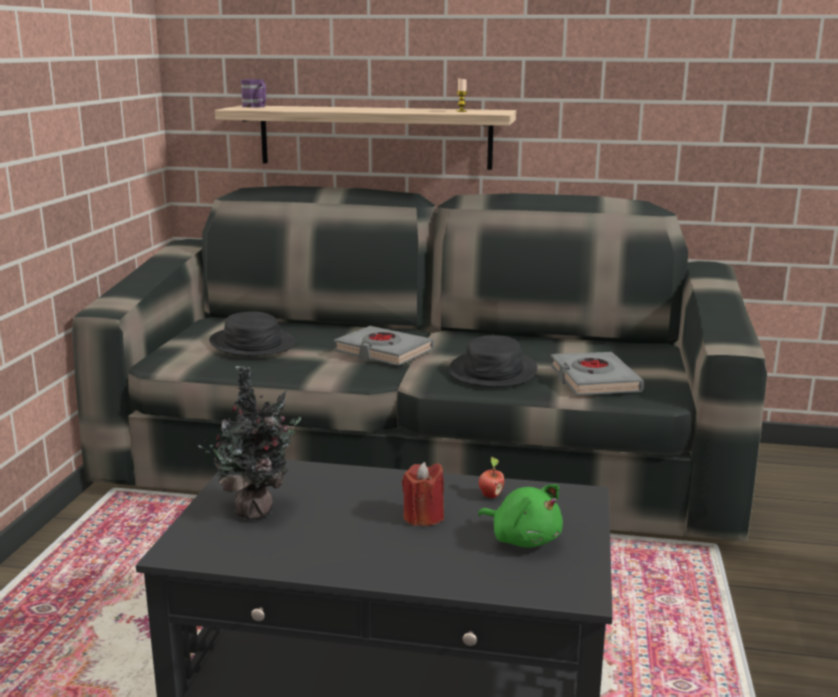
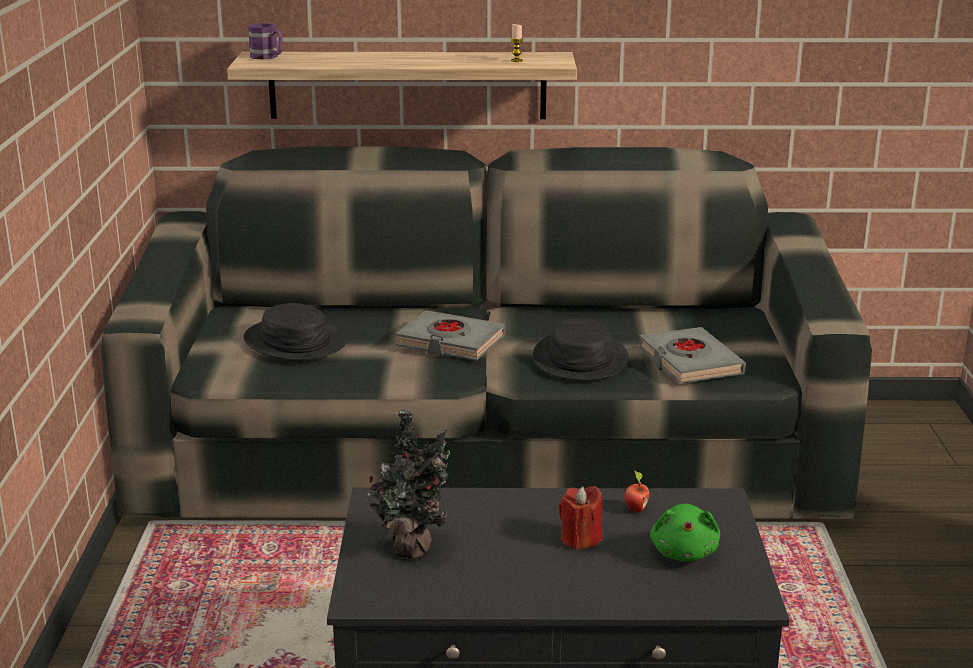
camera: 10 degrees left, 5 degrees up
green plush toy [478,484,563,548] -> green plush toy turned 60 degrees clockwise [650,504,720,561]

